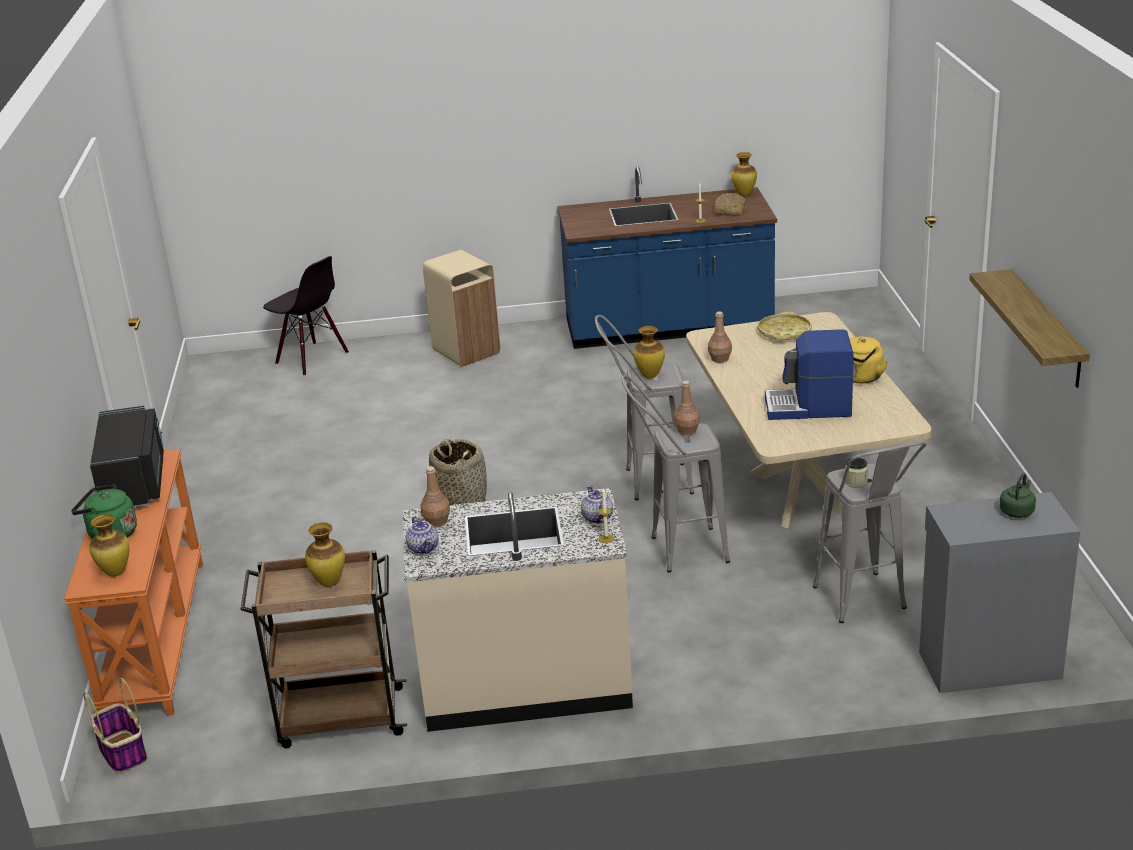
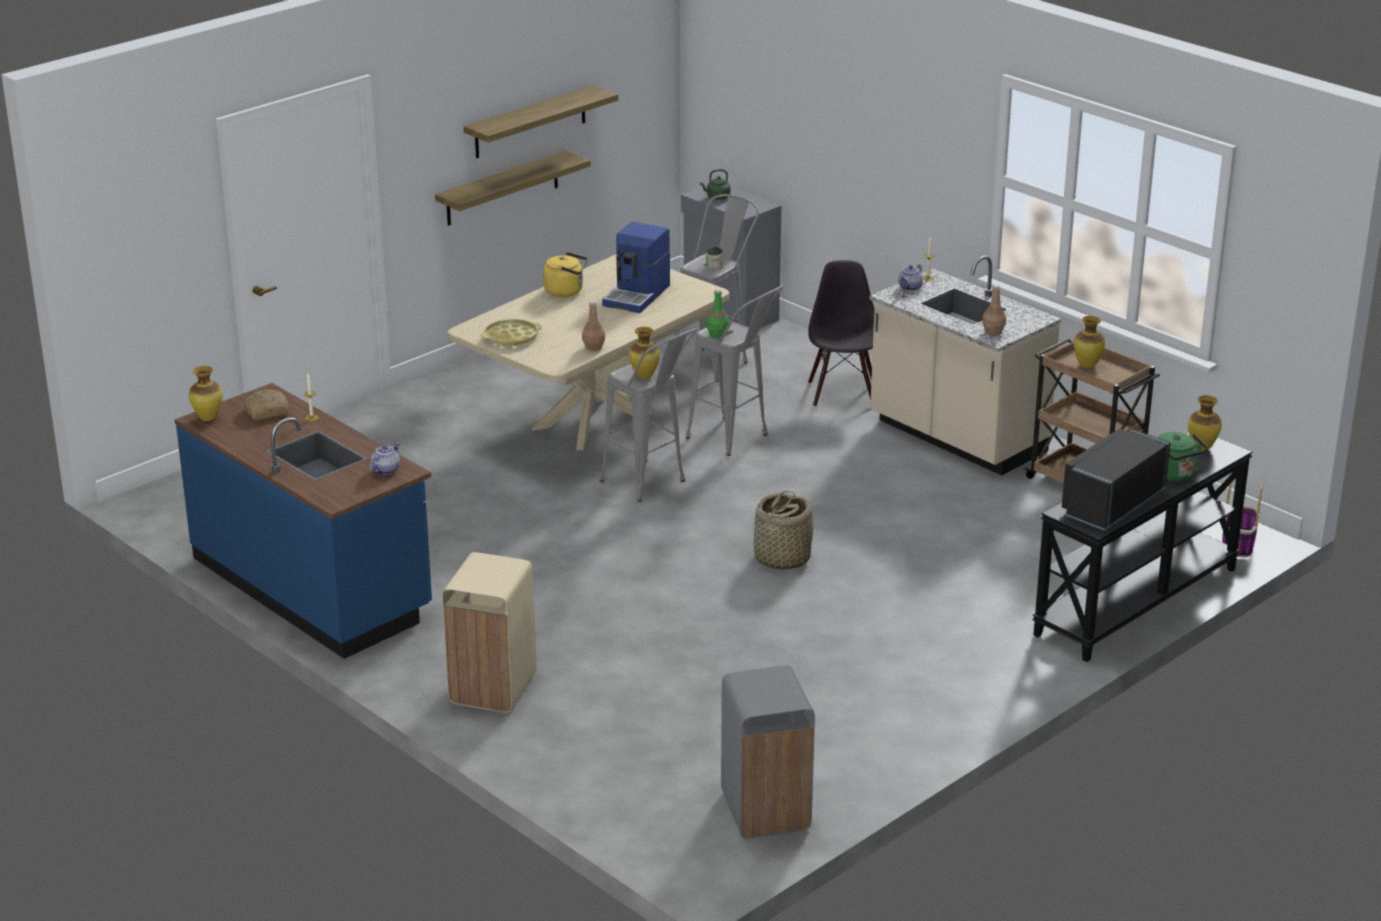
camera: 130 degrees left, 0 degrees up
orange console table [64,449,203,716] -> black console table [1032,432,1253,662]
black chair [263,256,349,376] -> black chair moved to [808,260,874,407]
teapot [406,516,439,554] -> teapot moved to [370,442,400,475]
brown bottle [674,381,700,435] -> green bottle [706,289,729,338]
coffee machine [765,329,854,420] -> coffee machine turned 60 degrees clockwise [602,222,670,313]
none -> shelf [464,85,619,158]
none -> grey trash can [721,665,815,838]

